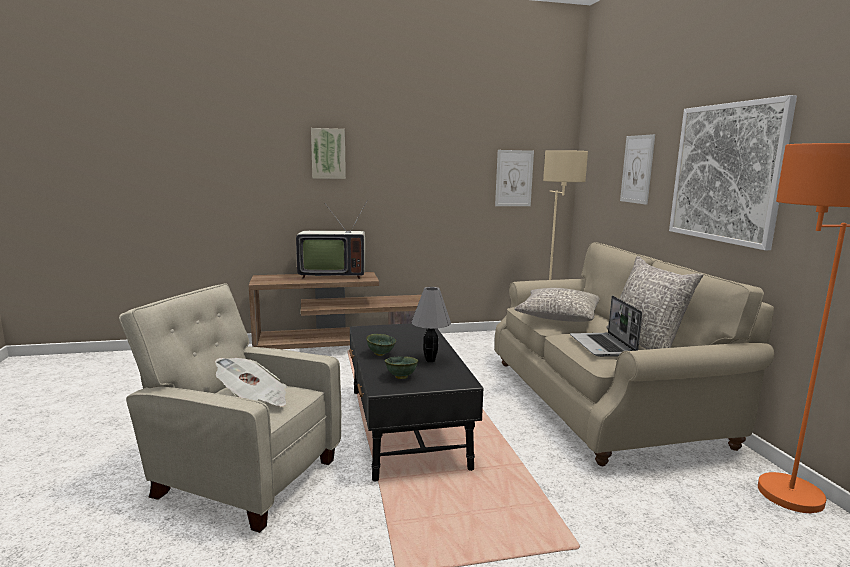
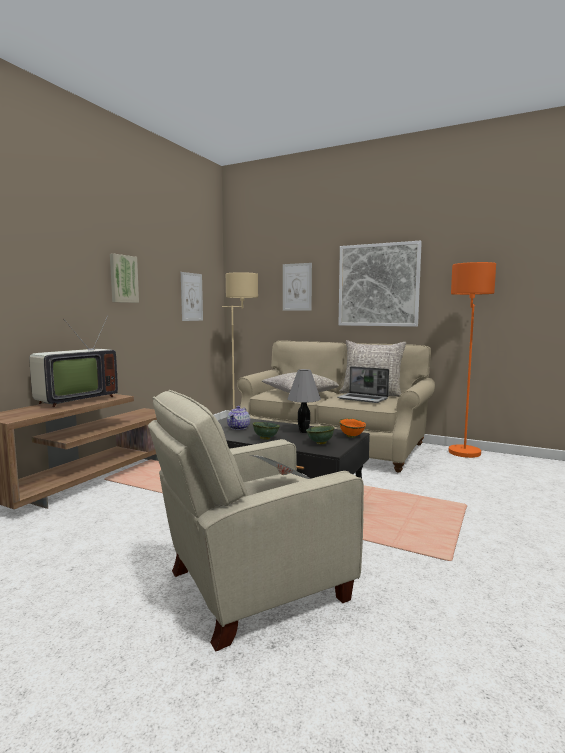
camera: 50 degrees left, 5 degrees down
picture [311,128,346,179] -> picture moved to [110,253,139,303]
none -> teapot [227,406,250,430]
none -> orange bowl [339,418,366,438]

